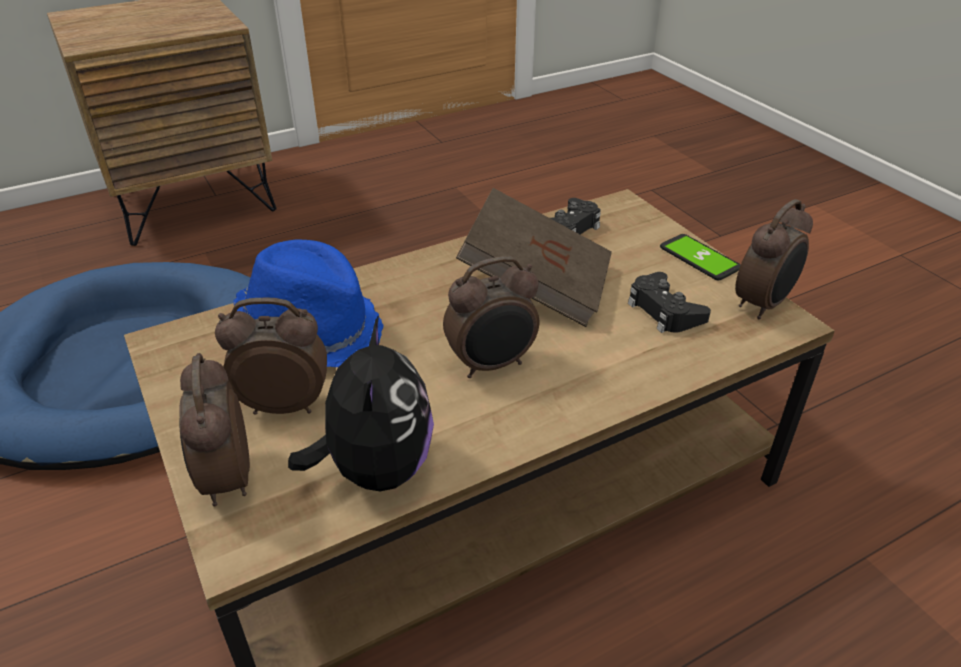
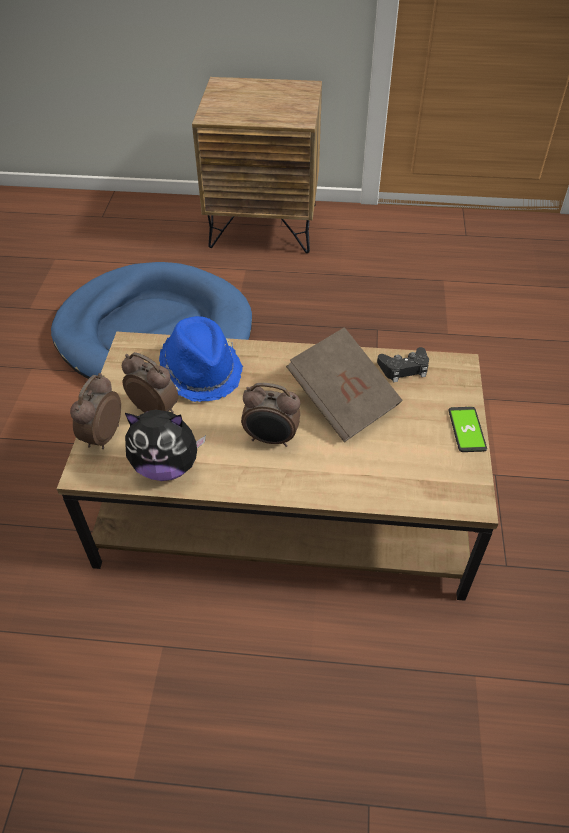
camera: 35 degrees right, 10 degrees up
plush toy [288,315,434,491] -> plush toy turned 60 degrees clockwise [125,410,206,481]
black game controller [628,272,711,333] -> none
alarm clock [735,199,813,319] -> none

